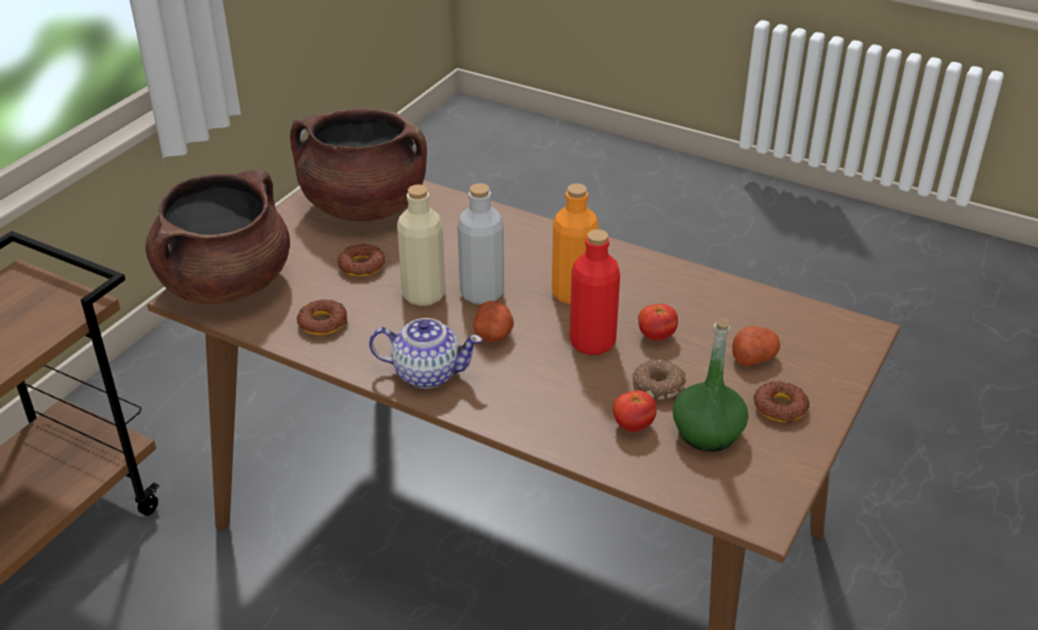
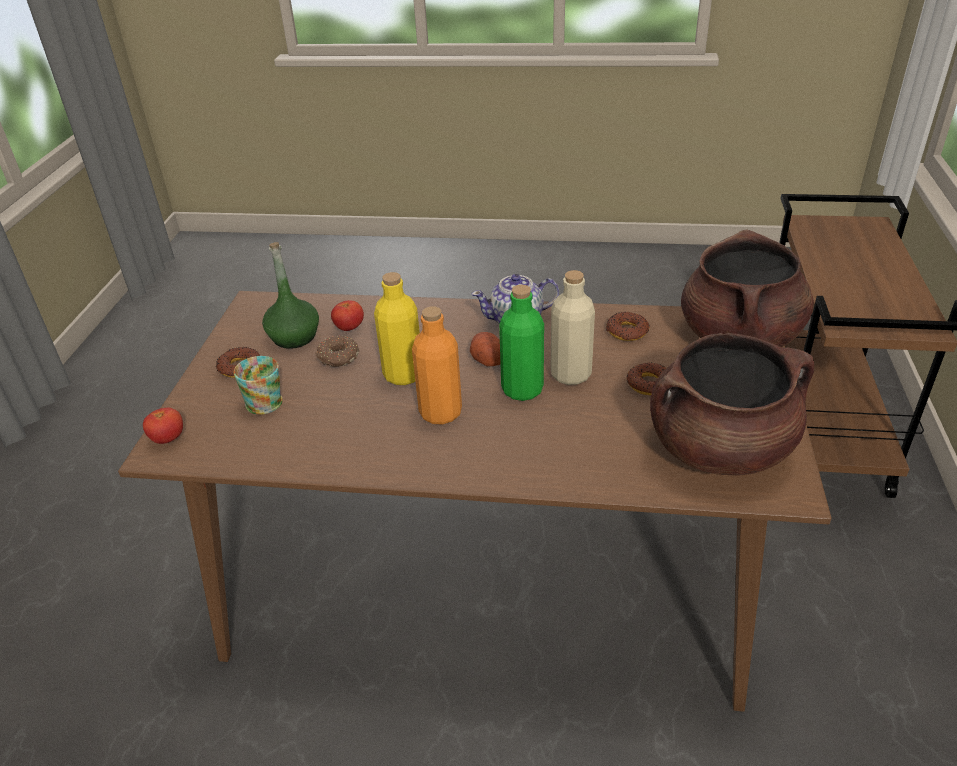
camera: 160 degrees right, 0 degrees up
grey bottle [457,183,504,304] -> green bottle [499,285,544,401]
red bottle [570,229,620,355] -> yellow bottle [374,272,420,385]
tomato [638,304,678,341] -> tomato moved to [143,408,183,444]
potato [732,326,780,366] -> mug [234,356,283,415]

